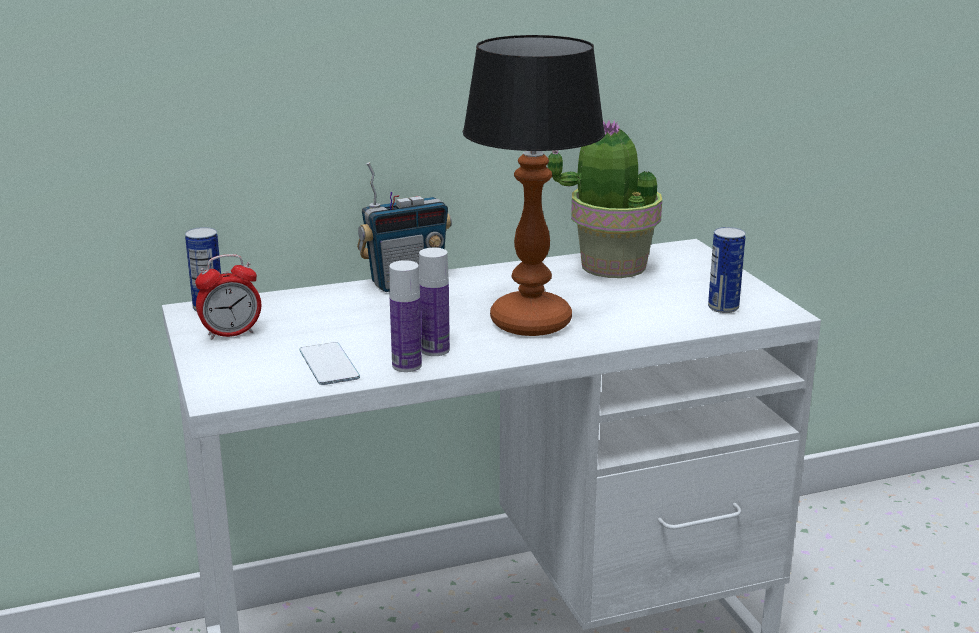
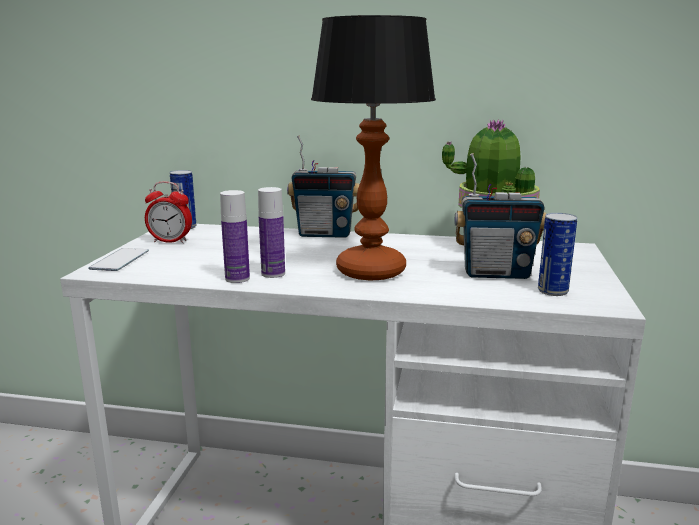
camera: 30 degrees right, 5 degrees down
phone [299,342,360,385] -> phone moved to [88,248,149,271]
none -> radio [455,153,546,279]

